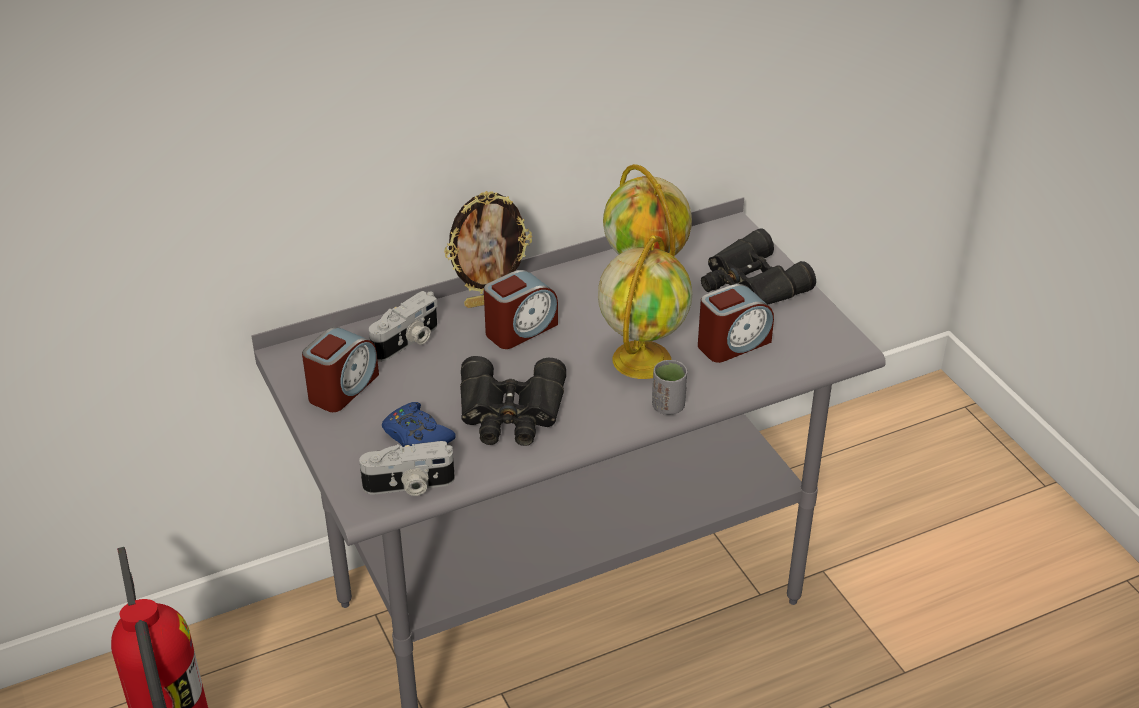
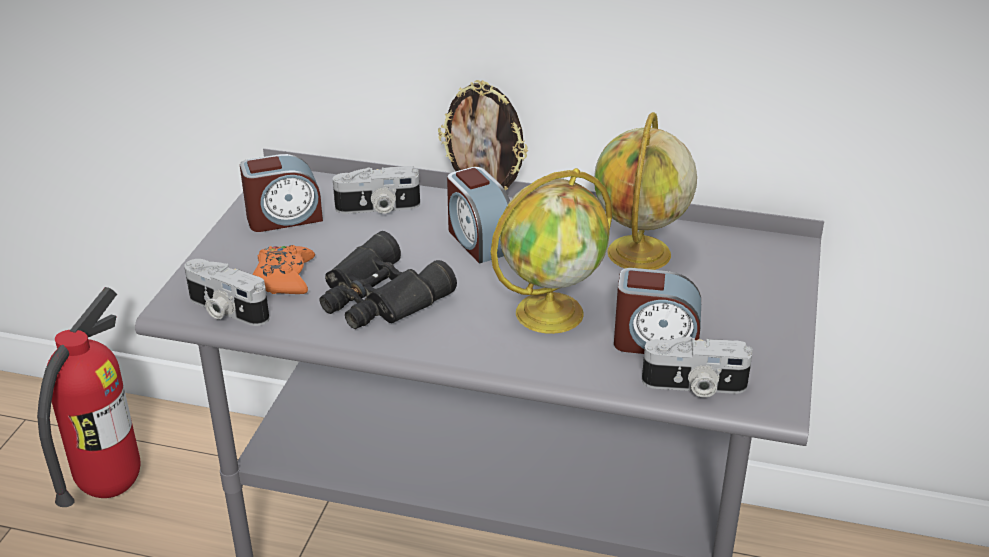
camera: 40 degrees right, 5 degrees down
blue game controller [382,402,456,447] -> orange game controller [253,245,315,294]
alarm clock [484,270,558,349] -> alarm clock turned 60 degrees clockwise [447,167,510,263]
grey cup [652,360,687,415] -> none
black binoculars [701,228,816,305] -> none
none -> camera [642,336,753,397]

